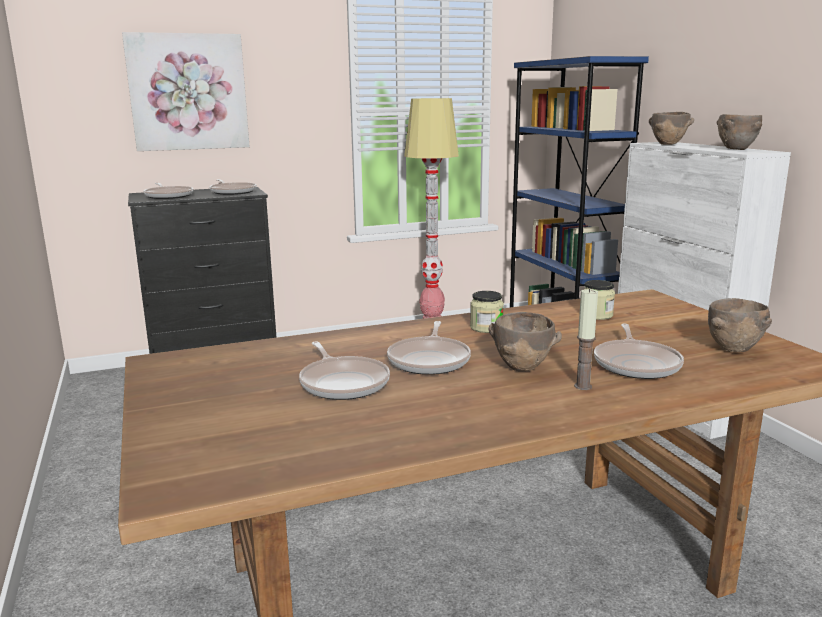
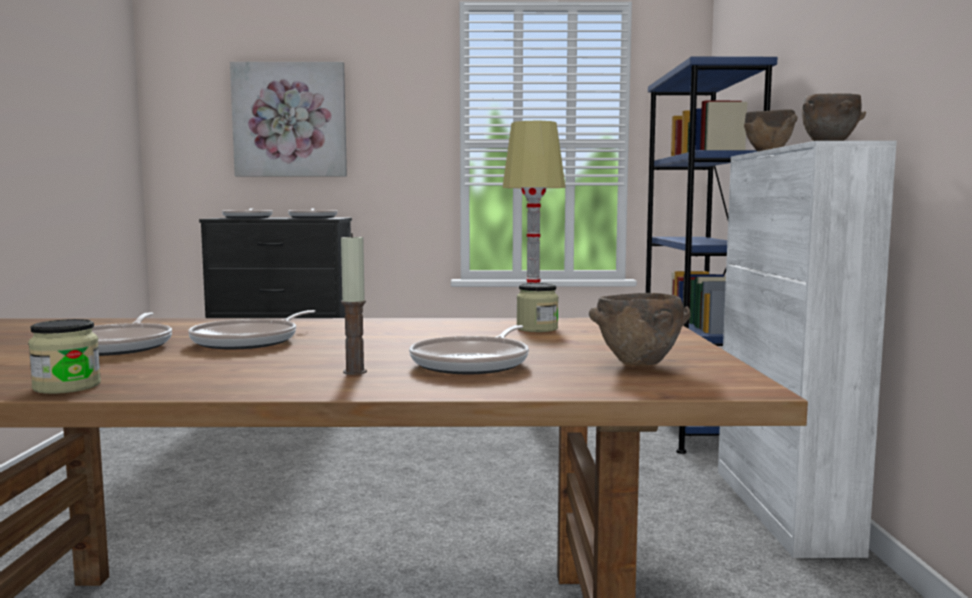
camera: 20 degrees right, 10 degrees down
jar [470,291,504,333] -> jar moved to [28,319,101,394]
brown bowl [489,312,562,371] -> none

